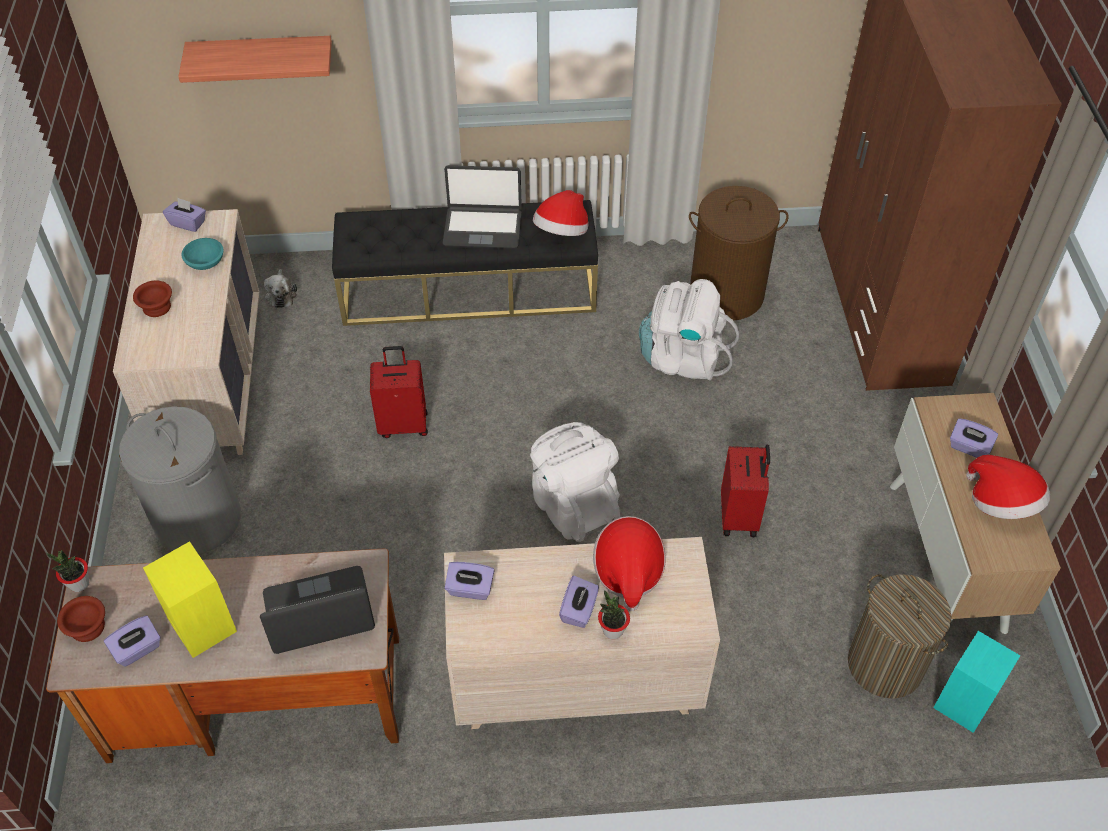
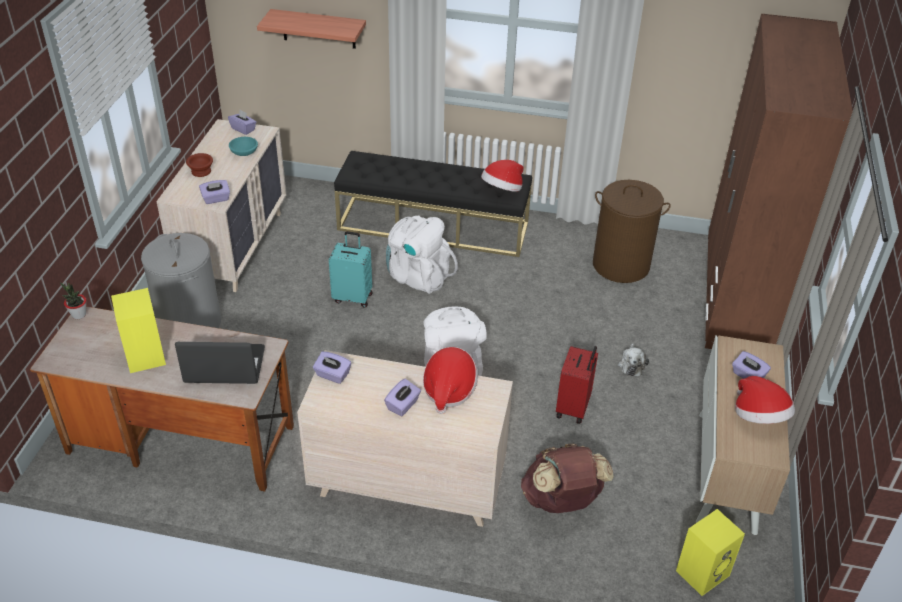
camera: 15 degrees right, 10 degrees down
brown bowl [57,596,105,642] -> none
purple tissue box [104,615,161,666] -> purple tissue box moved to [199,180,230,204]
plush toy [264,269,297,308] -> plush toy moved to [618,343,649,376]
red suitcase [370,346,428,438] -> turquoise suitcase [329,231,373,308]
laptop [443,165,522,249] -> none
potted plant [598,590,630,639] -> none
white backpack [639,279,739,381] -> white backpack moved to [386,216,458,294]
laundry basket [848,574,951,699] -> none
turquoise speaker [933,631,1020,733] -> yellow speaker [676,509,745,596]
none -> brown backpack [521,443,614,513]

